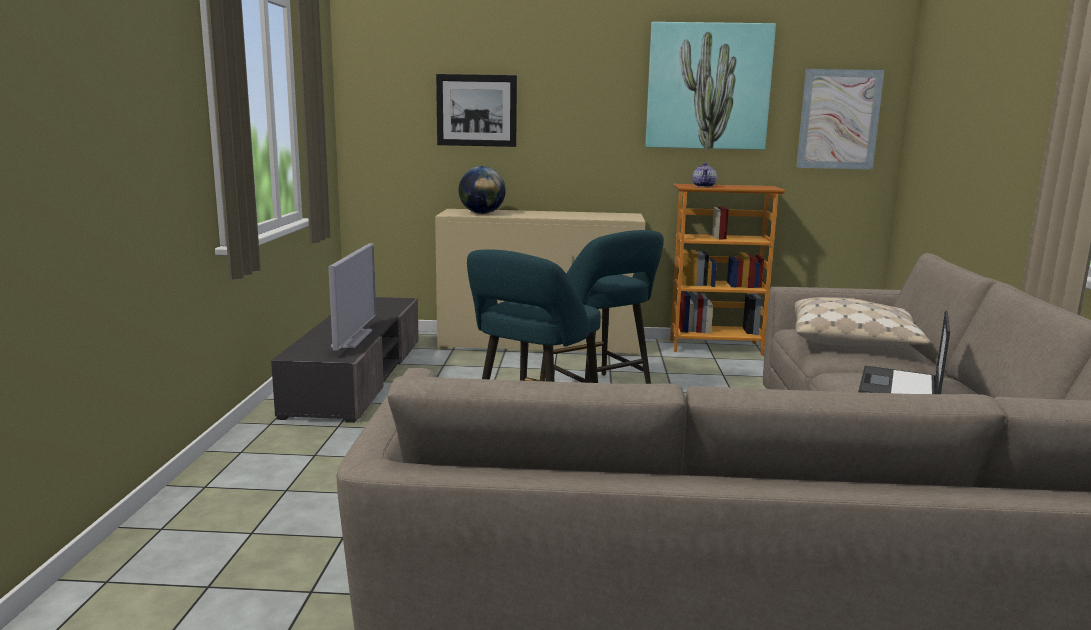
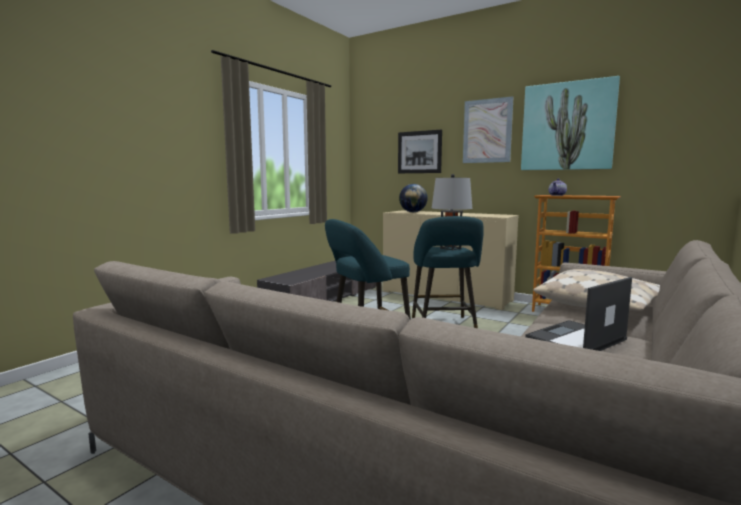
camera: 30 degrees right, 5 degrees down
television [328,243,376,351] -> none
picture [796,69,884,169] -> picture moved to [463,96,513,163]
none -> grey table lamp [432,174,473,250]

